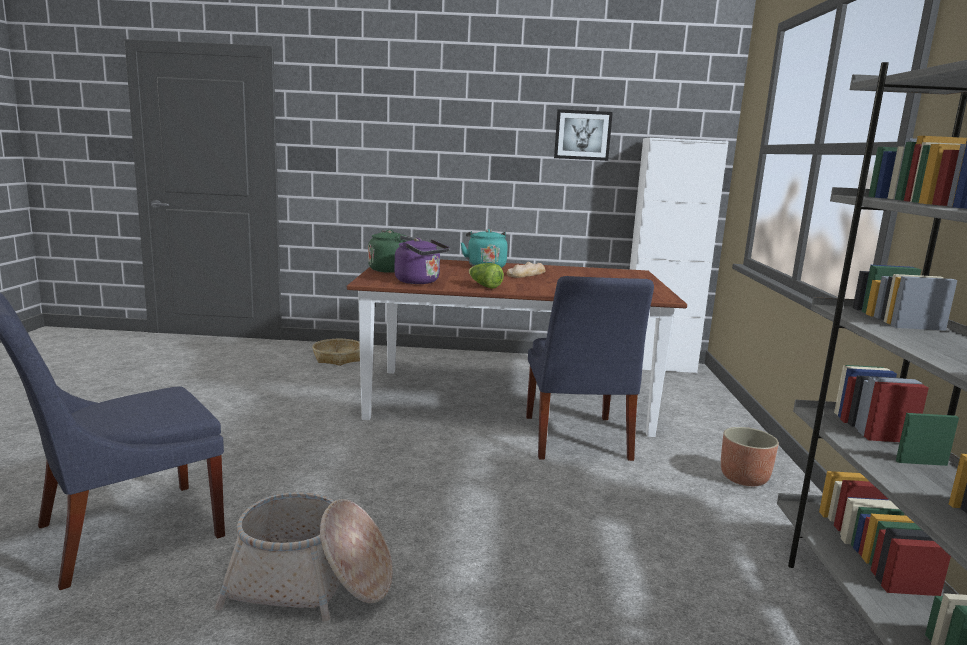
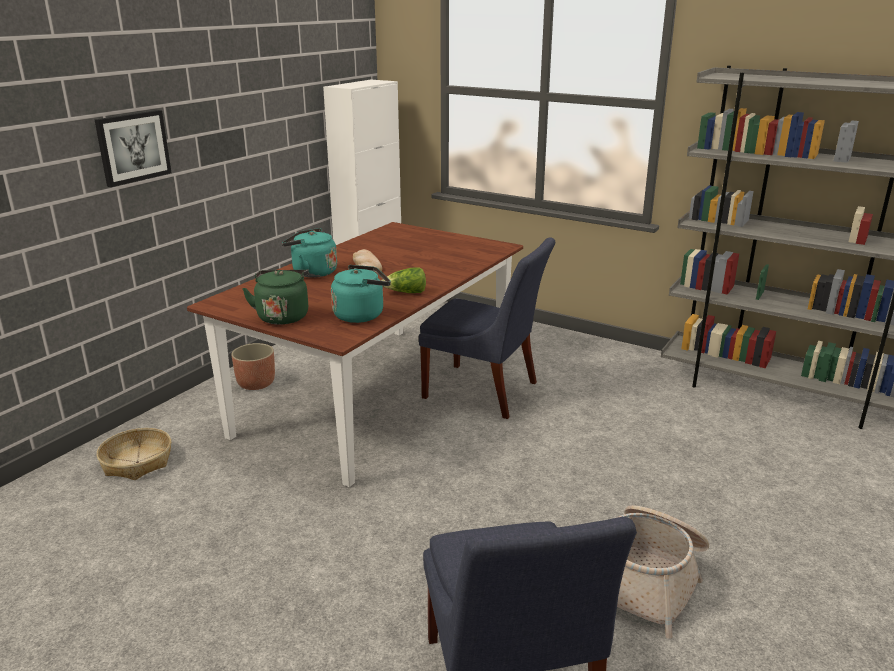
camera: 60 degrees left, 10 degrees up
purple kettle [395,238,449,284] -> turquoise kettle [331,265,391,323]
picture [554,109,613,161] -> picture moved to [95,110,172,187]
planter [721,427,779,486] -> planter moved to [231,343,275,390]

